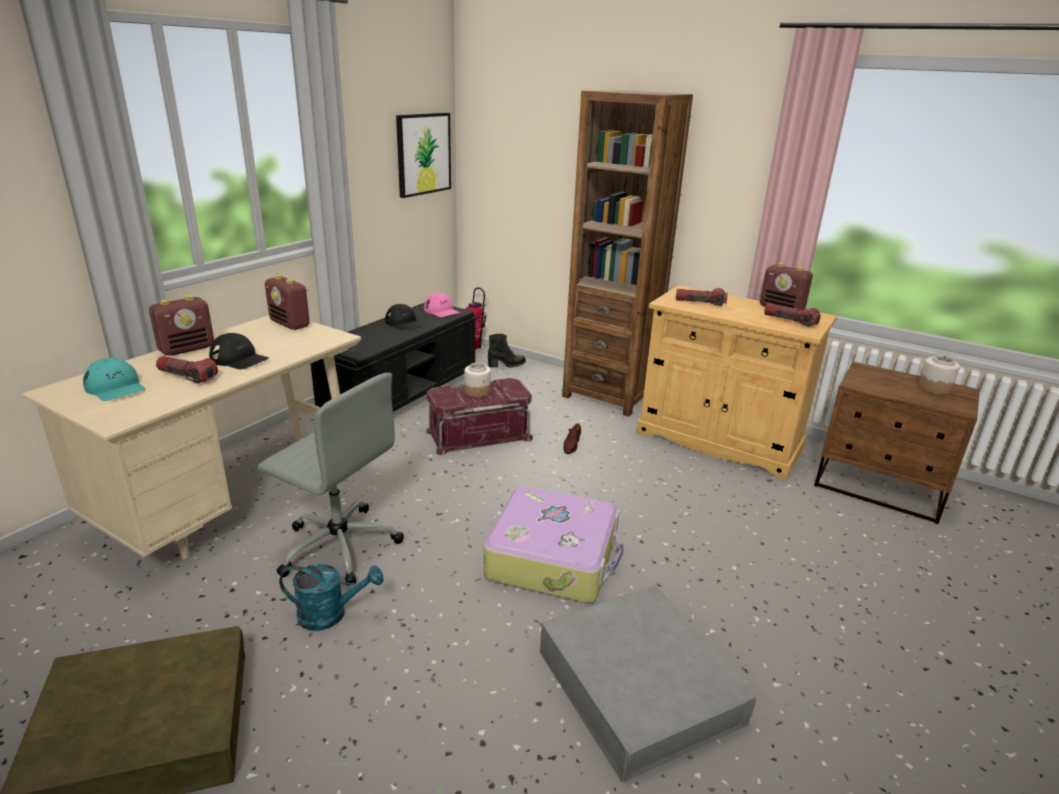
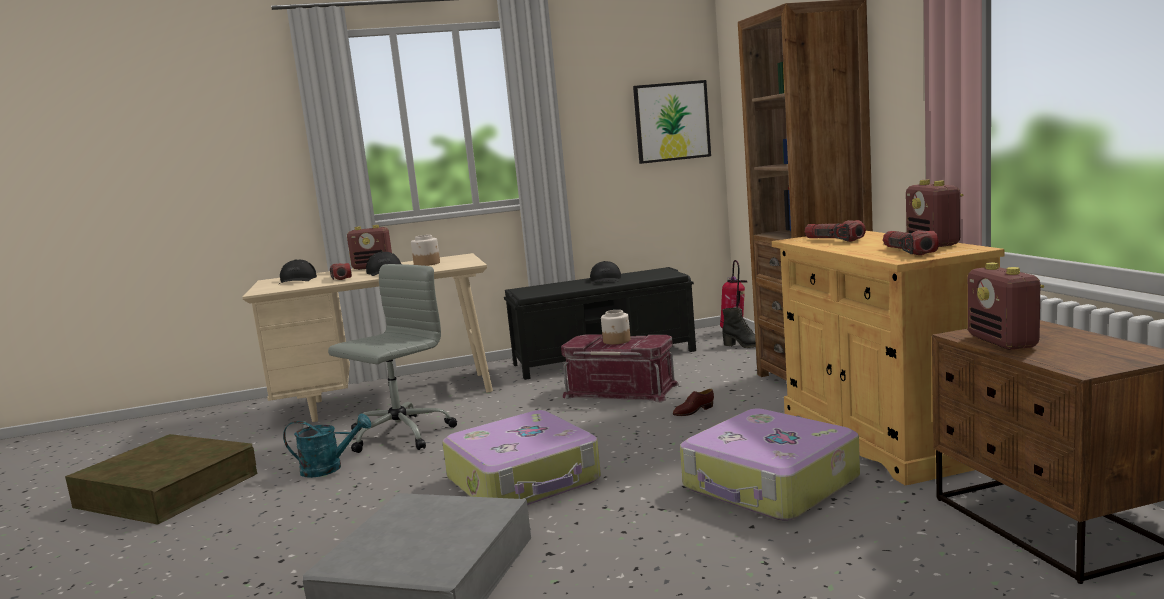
camera: 45 degrees right, 15 degrees down
turquoise cap [83,358,146,401] -> black cap [279,259,317,284]
grey office chair [258,373,404,586] -> grey office chair turned 120 degrees counterclockwise [328,264,457,453]
radio [265,274,310,330] -> radio moved to [968,262,1044,350]
turquoise watering can [279,564,383,631] -> turquoise watering can turned 45 degrees counterclockwise [283,413,371,478]
pink cap [424,293,460,317] -> none
jar [918,355,960,395] -> jar moved to [411,235,440,266]
none -> suitcase [680,409,860,521]

